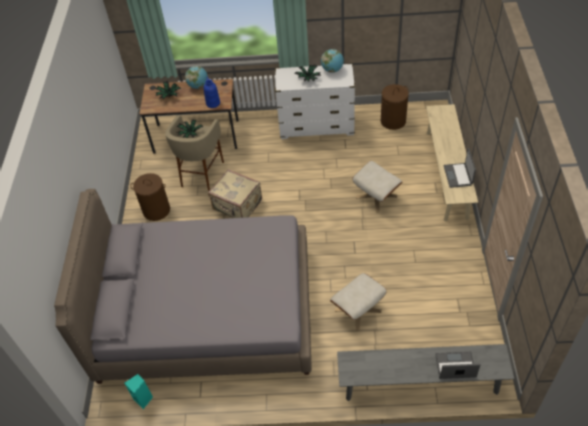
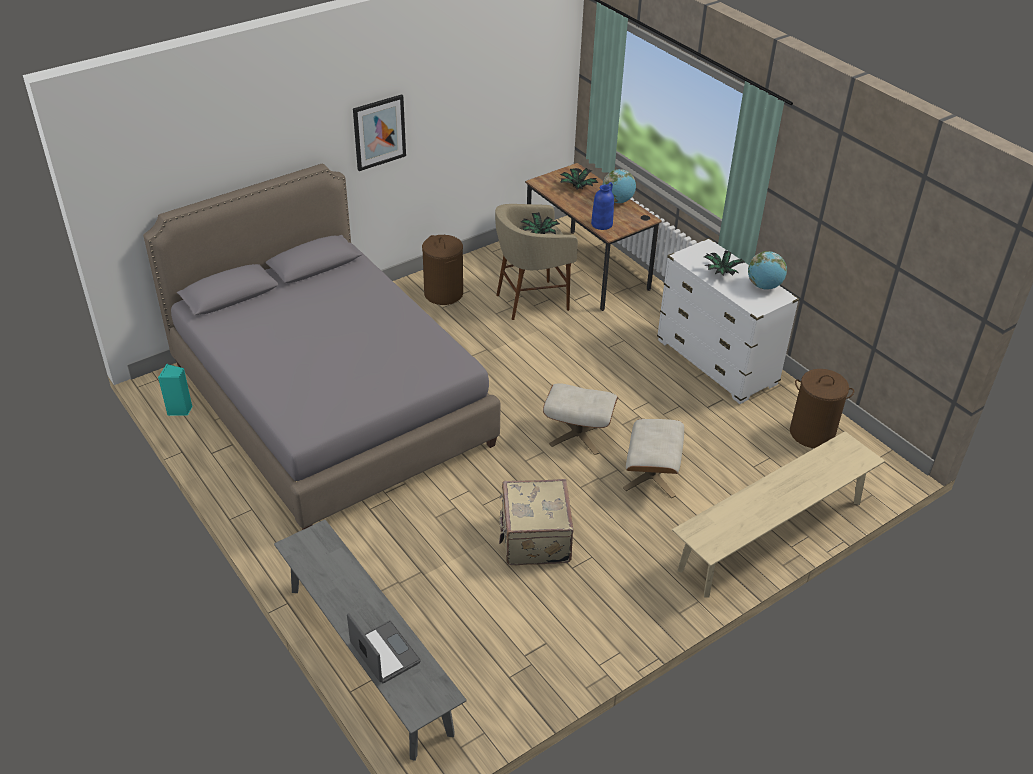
camera: 50 degrees right, 10 degrees down
beige suitcase [208,169,262,218] -> beige suitcase moved to [499,479,574,565]
beige ottoman [330,273,387,331] -> beige ottoman moved to [543,383,618,455]
laptop [444,148,476,188] -> none
none -> picture [353,94,406,171]

